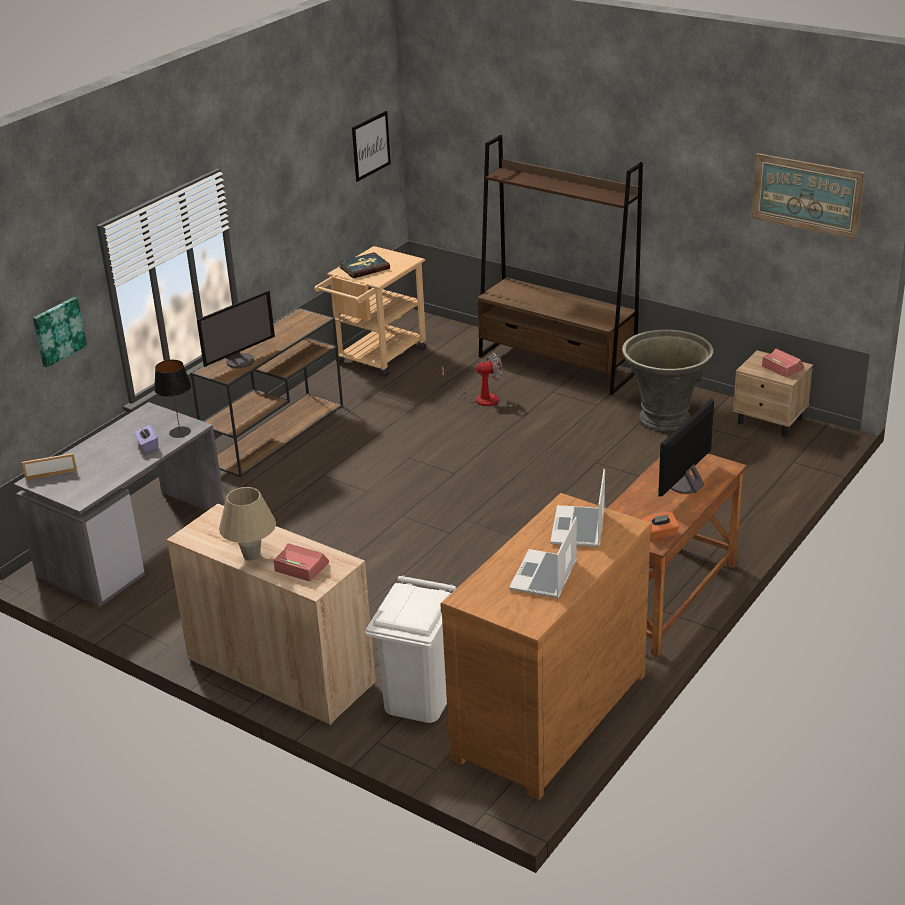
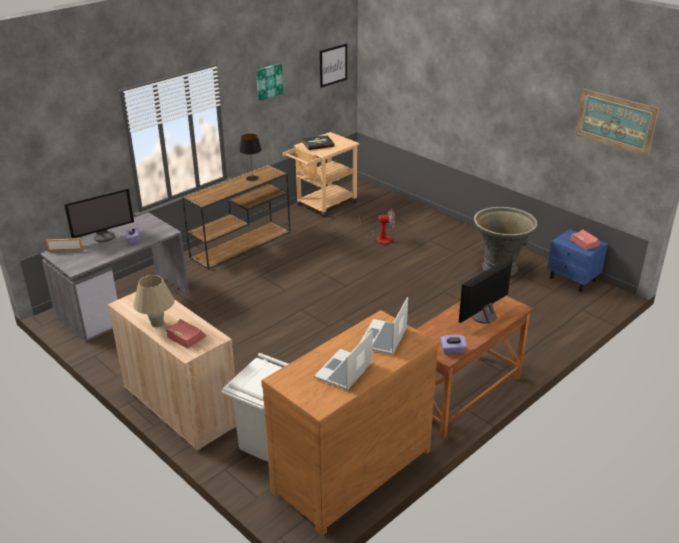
camera: 10 degrees right, 0 degrees up
picture [33,297,87,367] -> picture moved to [256,63,283,101]
black table lamp [154,360,191,438] -> black table lamp moved to [240,134,261,181]
monitor [197,291,275,368] -> monitor moved to [65,189,134,242]
brown bookcase [477,135,643,395] -> none
orange tissue box [642,512,679,541] -> purple tissue box [440,335,467,355]
beige nightstand [733,350,813,437] -> blue nightstand [547,229,608,292]

